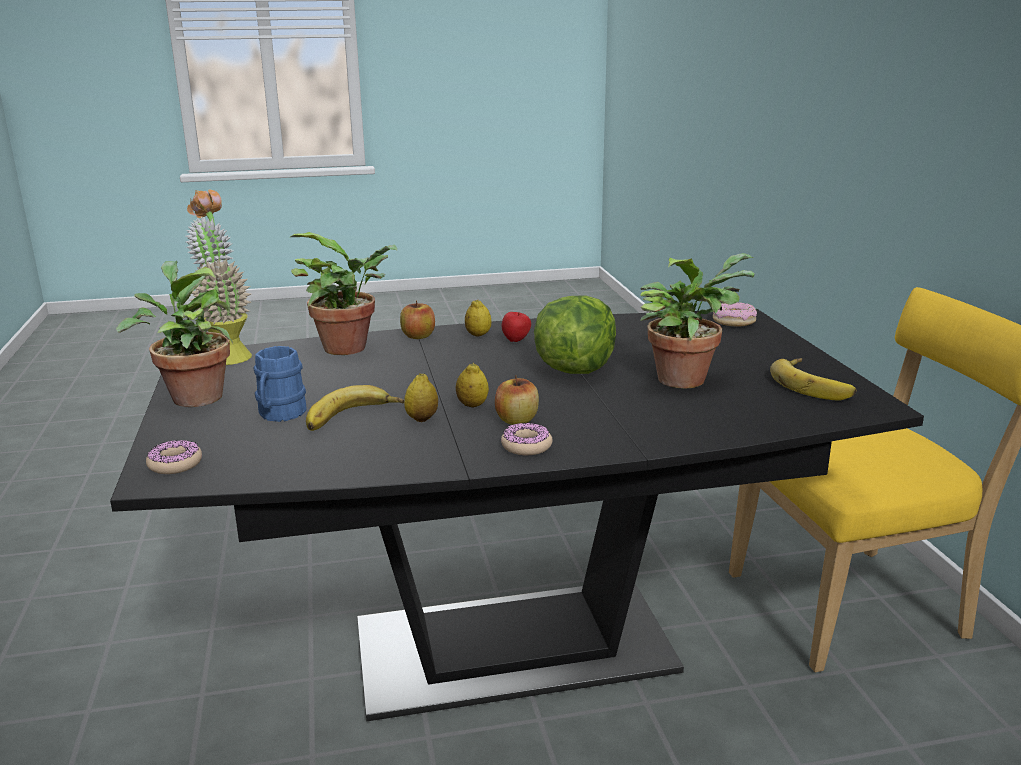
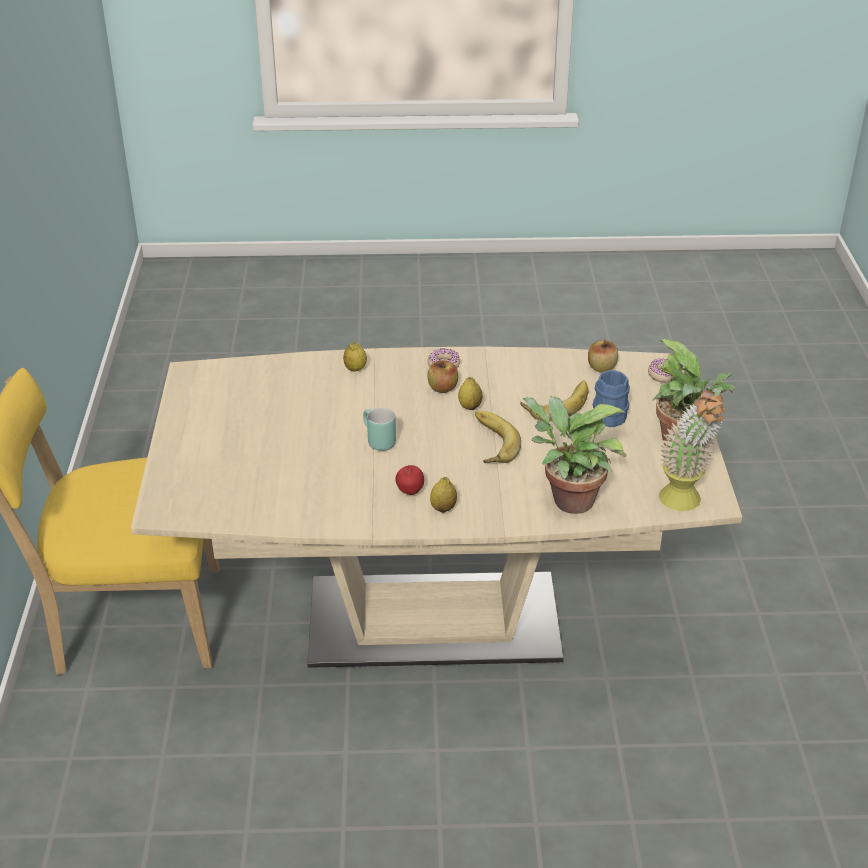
camera: 170 degrees left, 15 degrees up
black dining table [110,309,924,721] -> beige dining table [131,347,742,668]
apple [400,300,435,339] -> apple moved to [588,340,618,373]
lemon [404,373,438,422] -> lemon moved to [343,342,367,371]
lettuce [534,295,616,374] -> turquoise mug [363,408,396,451]
potted plant [640,253,755,389] -> none
donut [713,302,757,326] -> none
banana [770,358,856,401] -> banana moved to [475,411,521,463]

